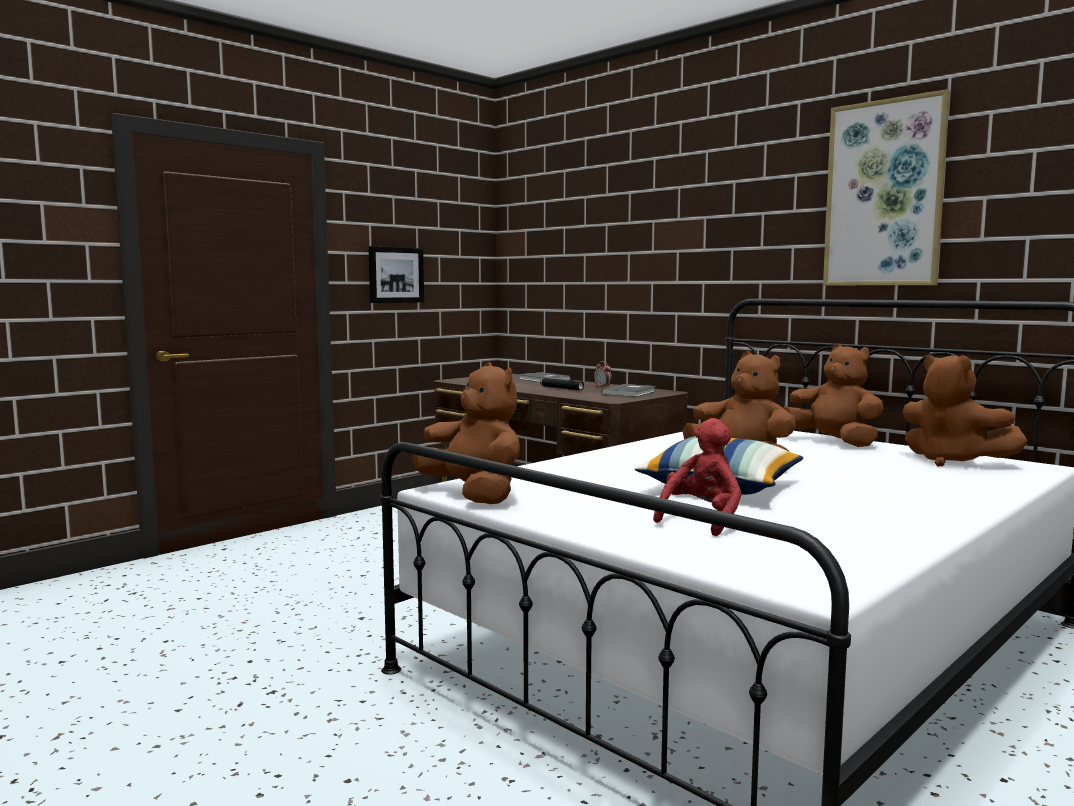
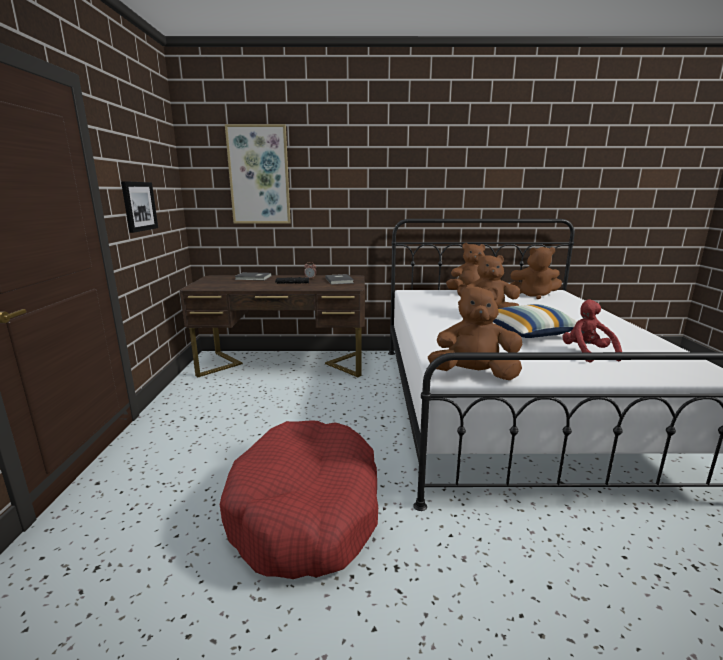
camera: 45 degrees left, 10 degrees up
picture [823,89,950,285] -> picture moved to [225,124,291,223]
none -> red dog bed [220,420,378,579]

